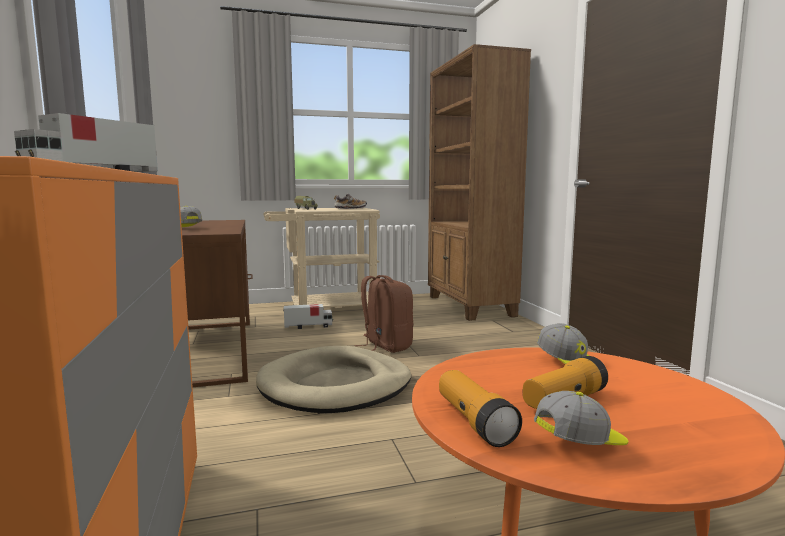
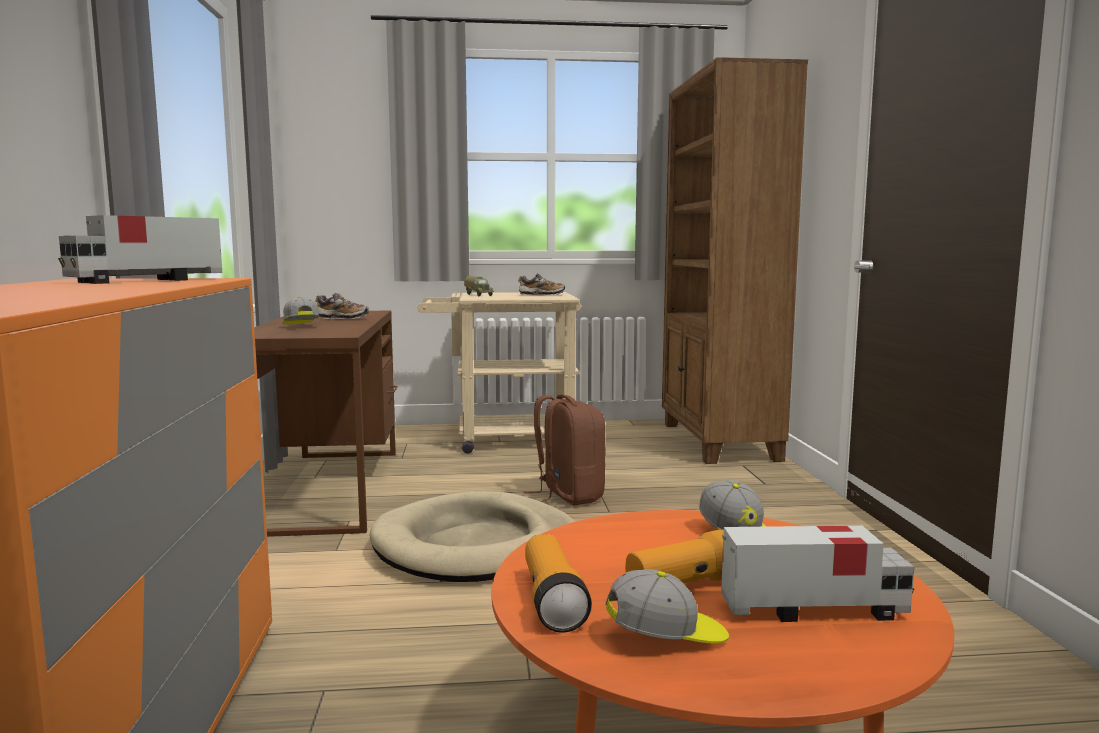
camera: 10 degrees right, 0 degrees up
toy truck [283,304,333,329] -> toy truck moved to [721,526,914,622]
none -> shoe [315,292,369,319]

